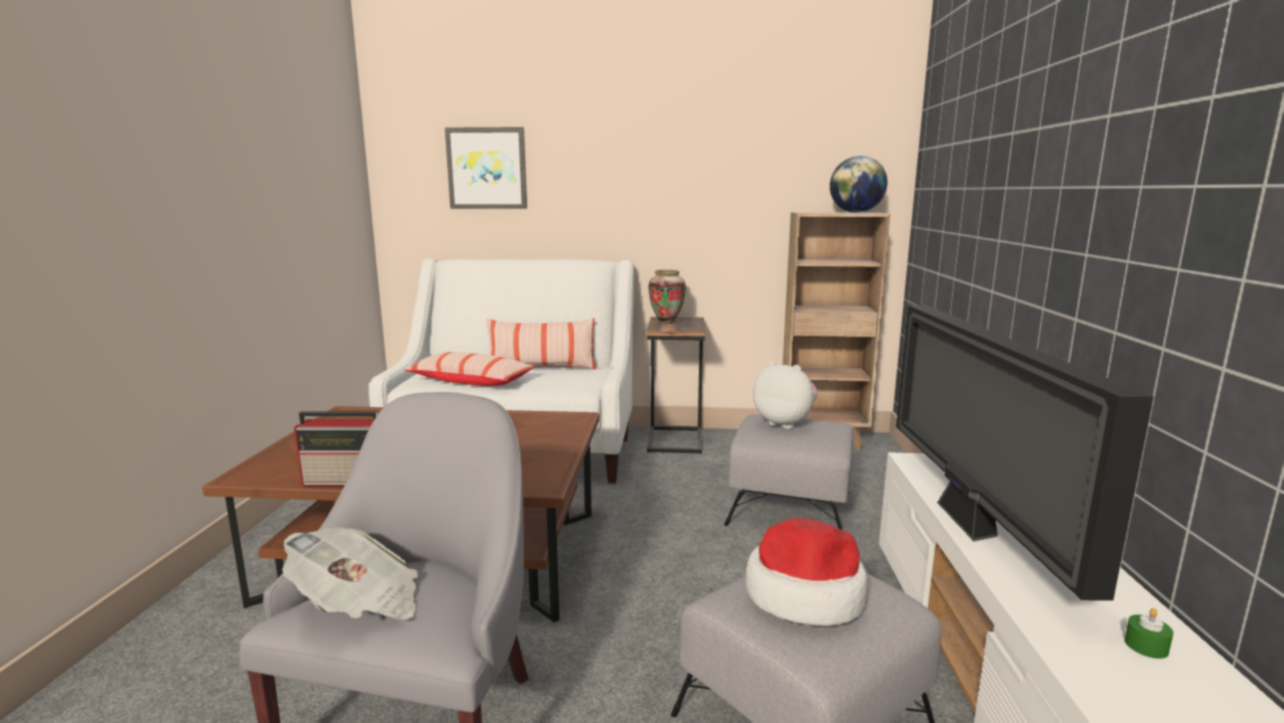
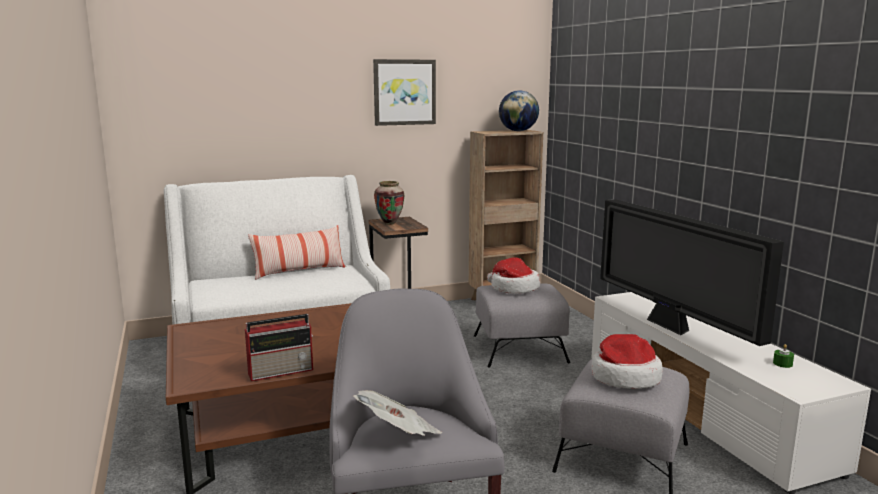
camera: 25 degrees left, 0 degrees up
pillow [404,352,535,386] -> none
picture [445,127,527,209] -> picture moved to [373,59,436,126]
plush toy [753,361,818,429] -> hat [487,257,540,294]

